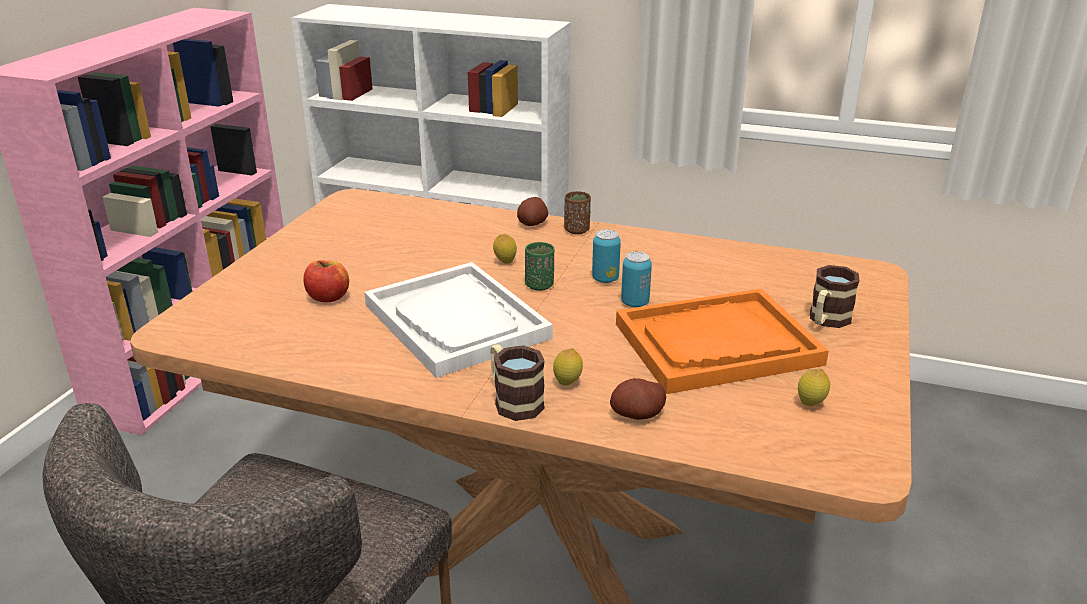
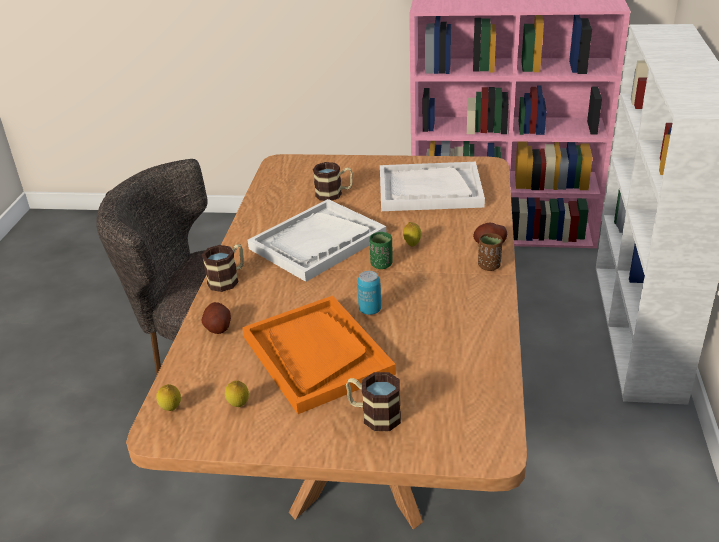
camera: 80 degrees right, 5 degrees up
apple [303,260,349,302] -> mug [313,162,353,201]
lemon [553,348,583,385] -> lemon moved to [156,384,181,411]
can [592,230,621,283] -> none
none -> white tray [380,162,485,211]

